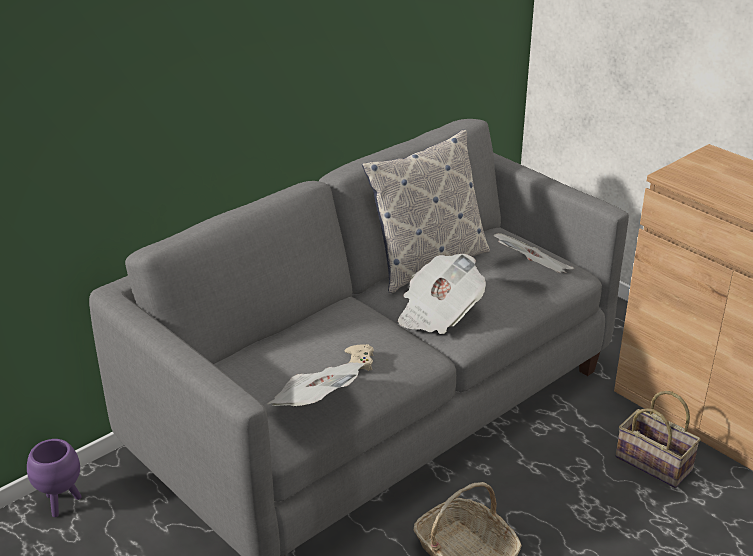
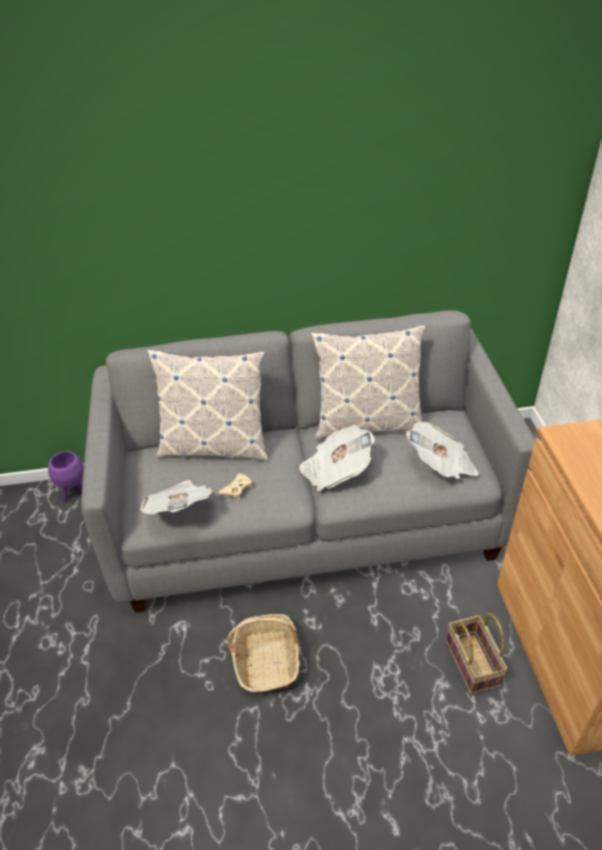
camera: 35 degrees right, 10 degrees up
none -> pillow [147,349,268,461]

